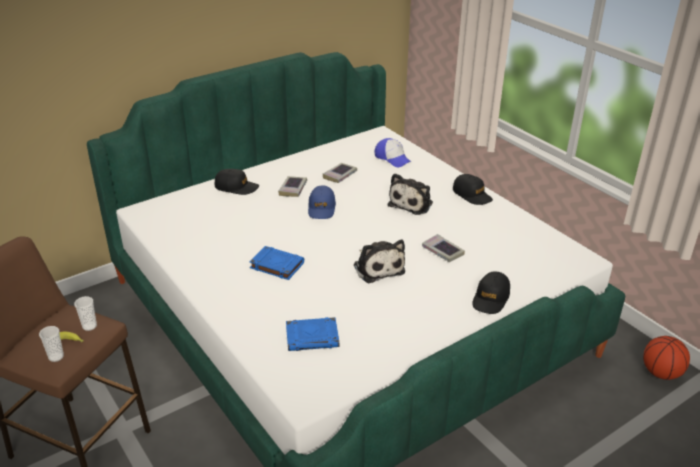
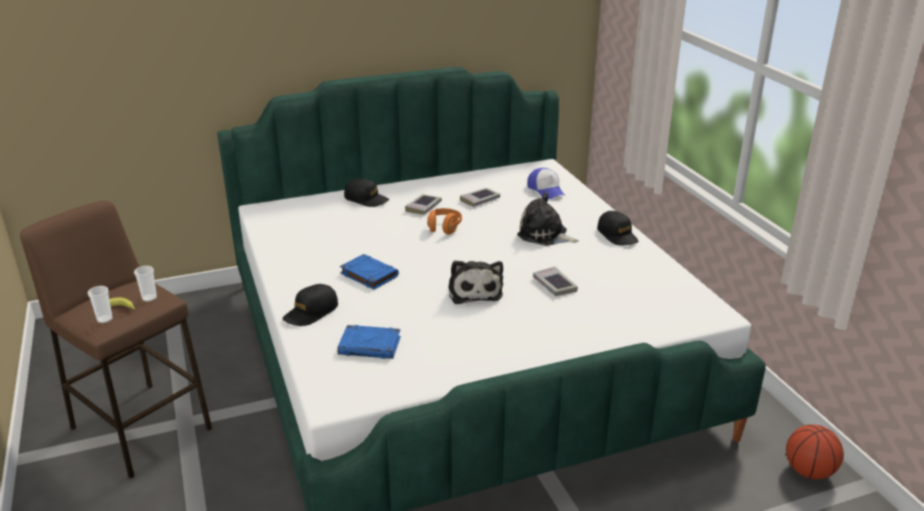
camera: 15 degrees right, 5 degrees down
blue cap [308,185,336,219] -> orange headphones [427,208,462,235]
plush toy [388,173,433,215] -> plush toy turned 75 degrees clockwise [517,193,579,246]
black cap [472,272,510,314] -> black cap moved to [282,284,338,326]

